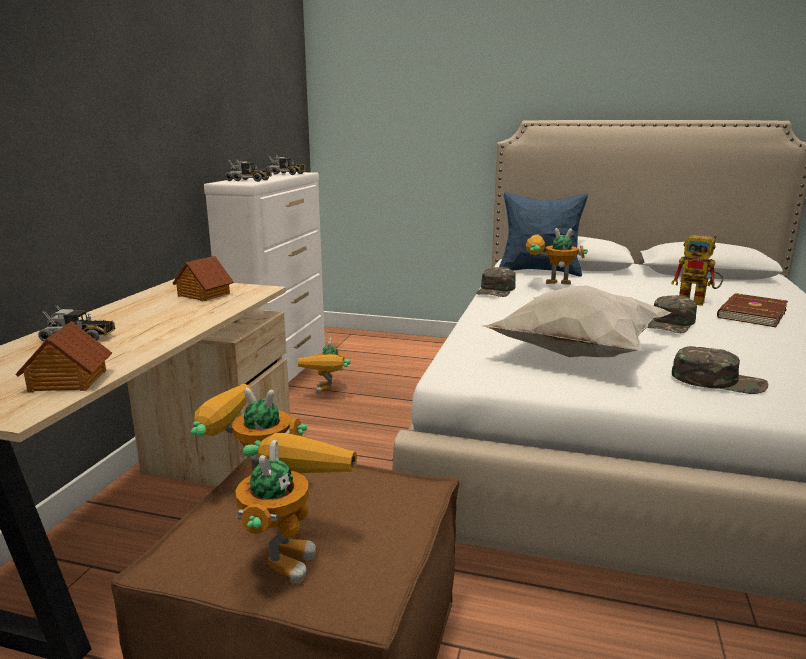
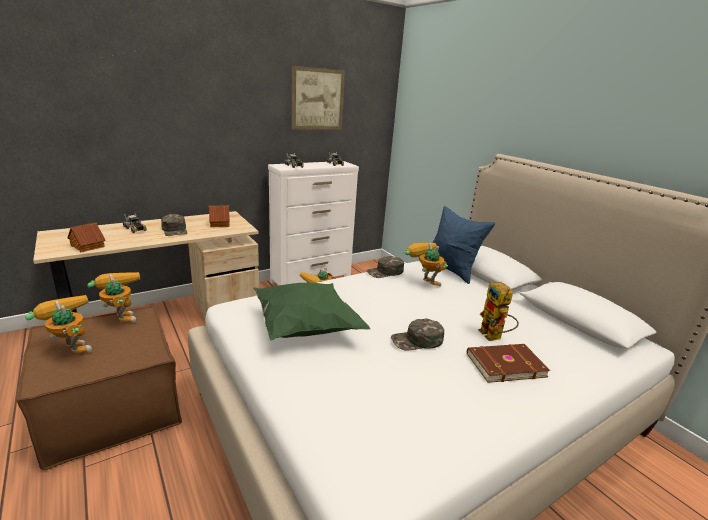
camera: 40 degrees right, 5 degrees up
toy robot [235,433,357,583] -> toy robot turned 105 degrees counterclockwise [25,295,92,353]
white pillow [482,286,671,357] -> green pillow [253,283,370,341]
green cap [672,346,768,394] -> green cap moved to [161,214,187,236]
none -> picture [292,66,345,130]

